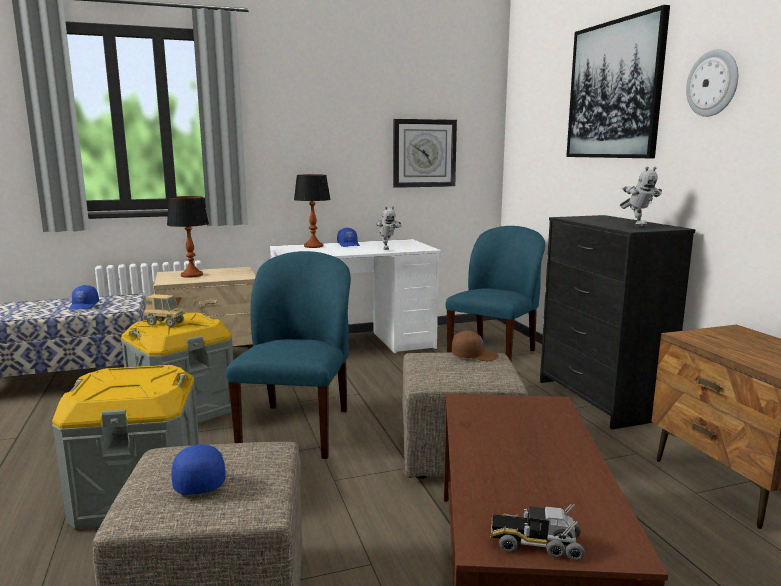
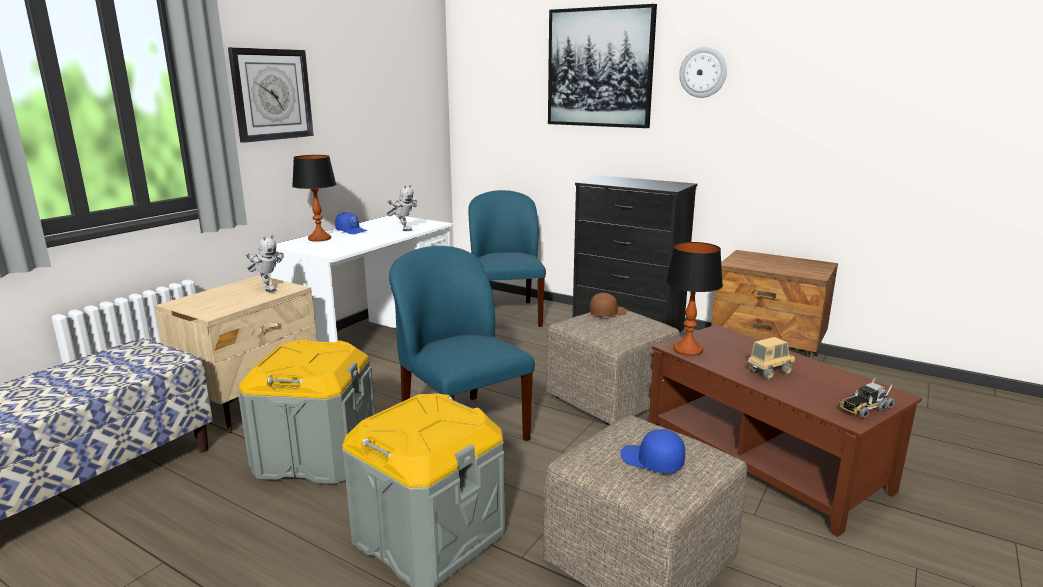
camera: 40 degrees left, 5 degrees up
blue cap [68,285,99,310] -> none
toy truck [144,294,185,327] -> toy truck moved to [748,337,795,380]
table lamp [167,196,209,278] -> table lamp moved to [665,242,723,356]
wall clock [393,119,457,188] -> wall clock moved to [228,47,314,143]
toy robot [620,167,662,227] -> toy robot moved to [245,235,284,292]

